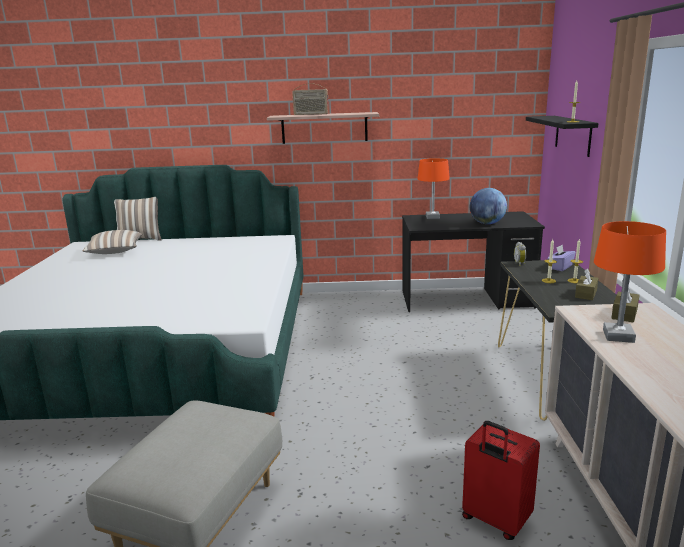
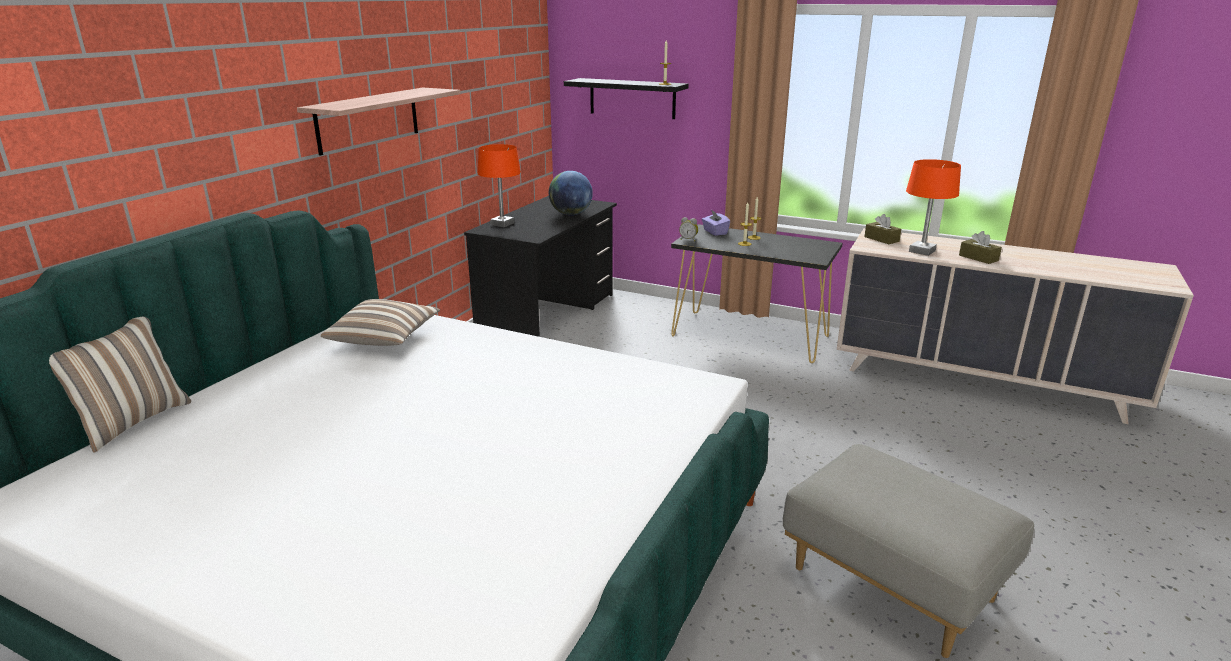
camera: 65 degrees left, 5 degrees up
pillow [83,230,142,254] -> pillow moved to [321,299,440,346]
radio [292,83,328,115] -> none
red suitcase [462,421,540,540] -> none
brown tissue box [575,268,598,300] -> brown tissue box moved to [959,231,1002,264]

